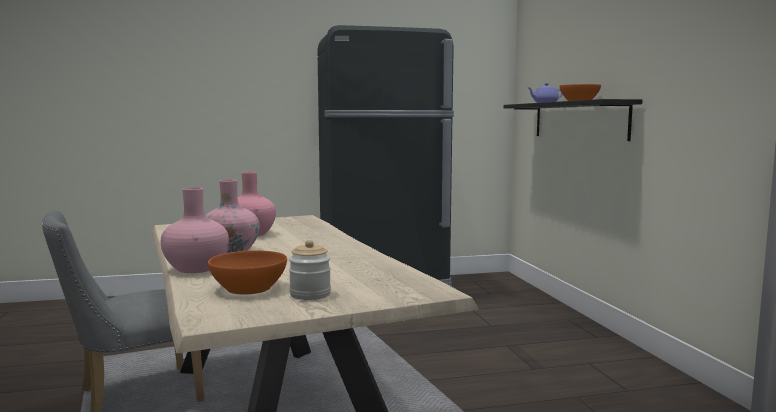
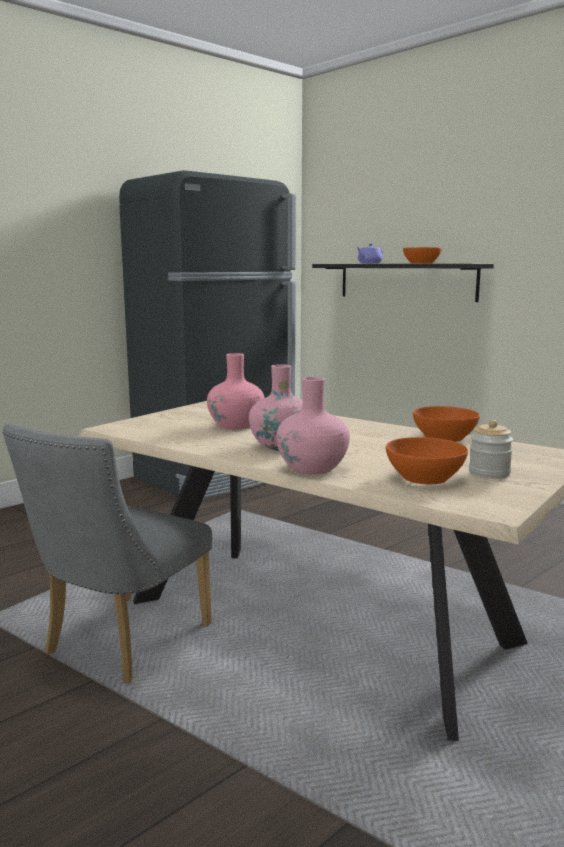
camera: 30 degrees left, 5 degrees up
none -> orange bowl [413,406,480,442]

